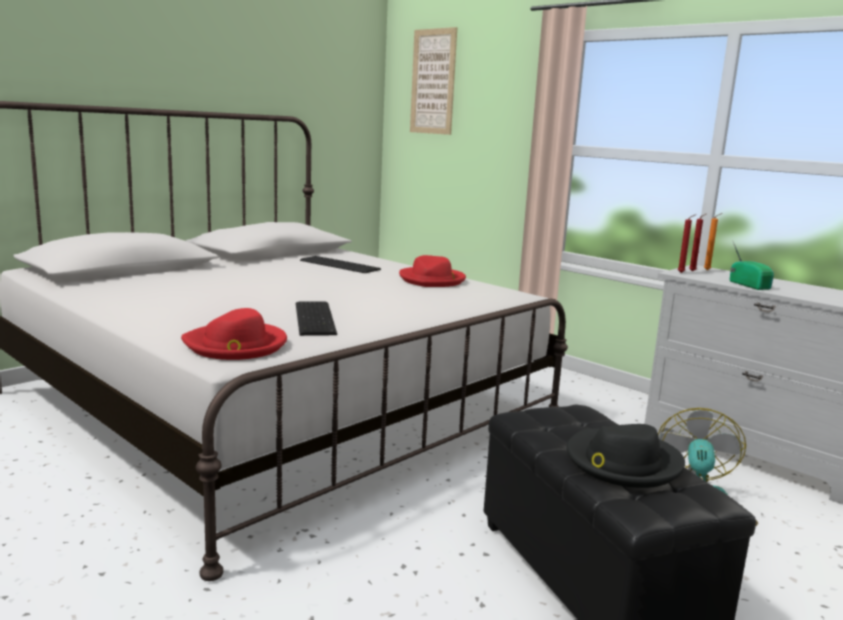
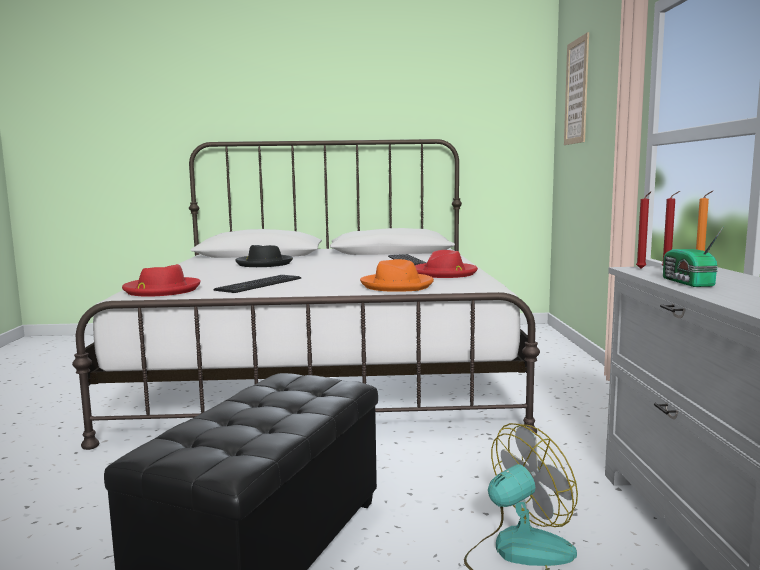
camera: 45 degrees right, 5 degrees down
black hat [567,424,685,488] -> black hat moved to [235,245,293,267]
radio [730,240,774,290] -> radio turned 150 degrees clockwise [663,226,724,287]
none -> orange hat [360,259,434,292]

